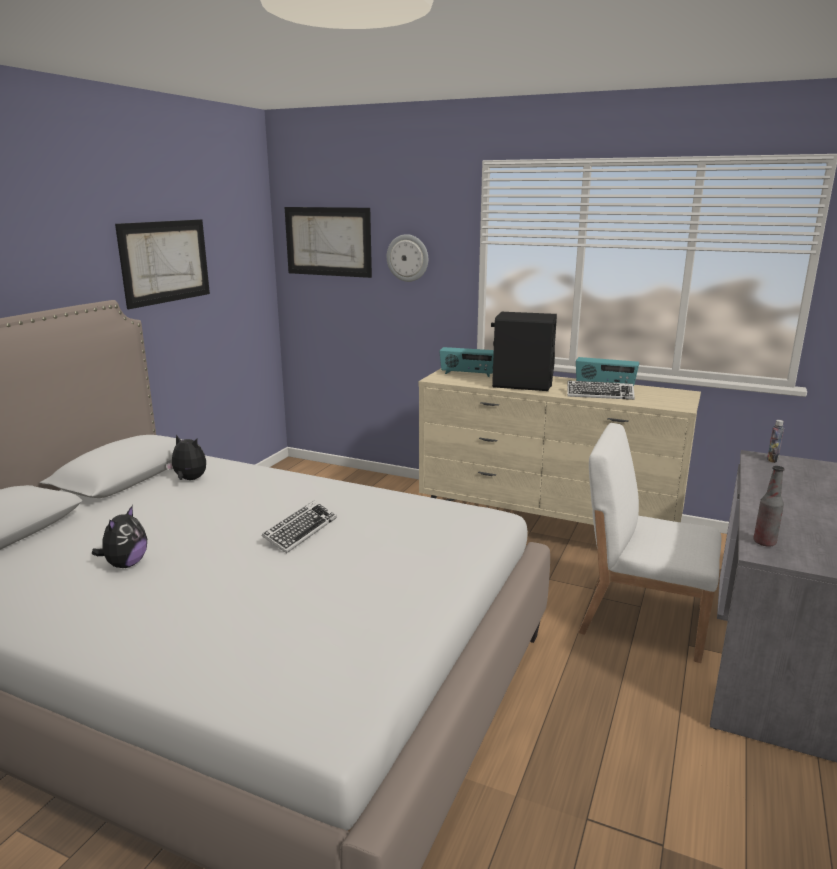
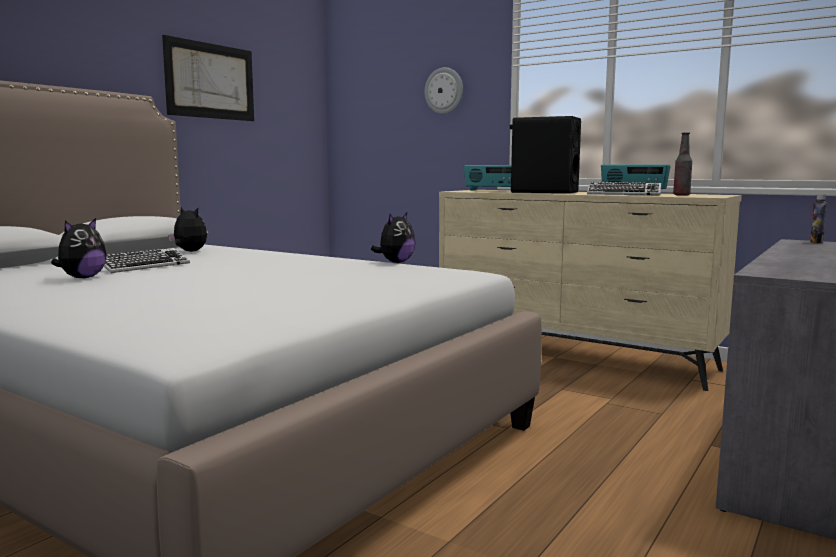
camera: 10 degrees right, 10 degrees down
keyboard [262,500,337,553] -> keyboard moved to [104,248,190,273]
picture [285,207,372,278] -> none
white chair [578,423,721,663] -> none
bottle [753,466,785,547] -> bottle moved to [673,132,692,196]
none -> plush toy [371,213,415,263]

